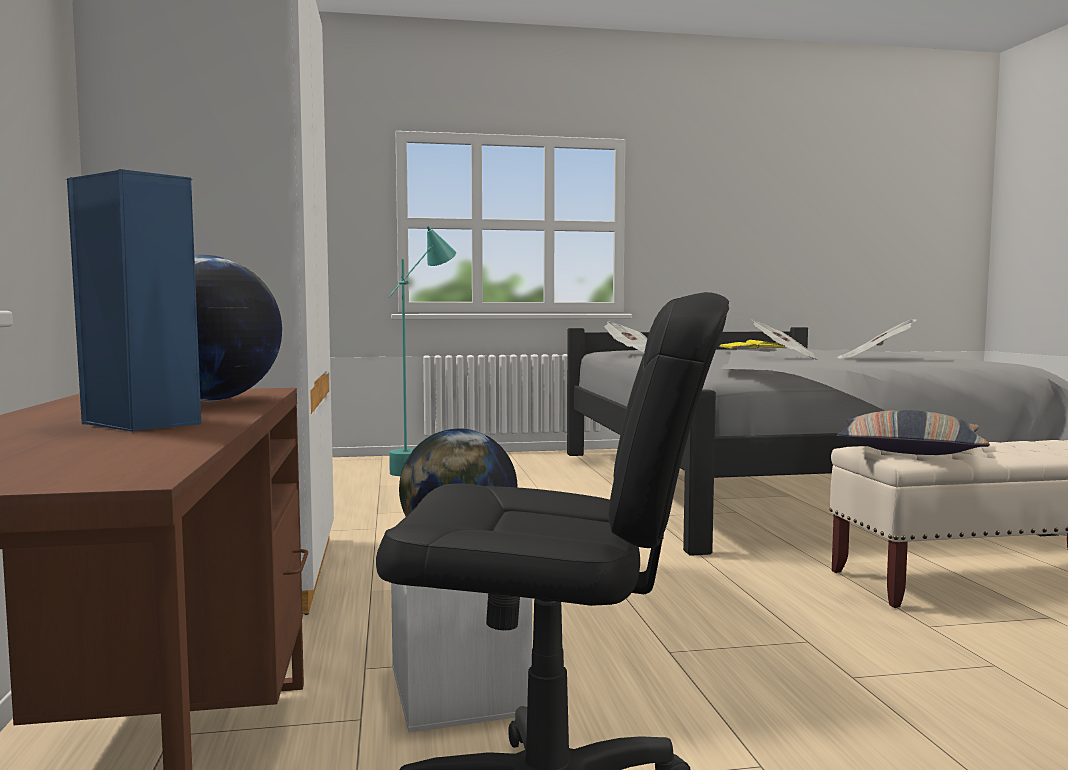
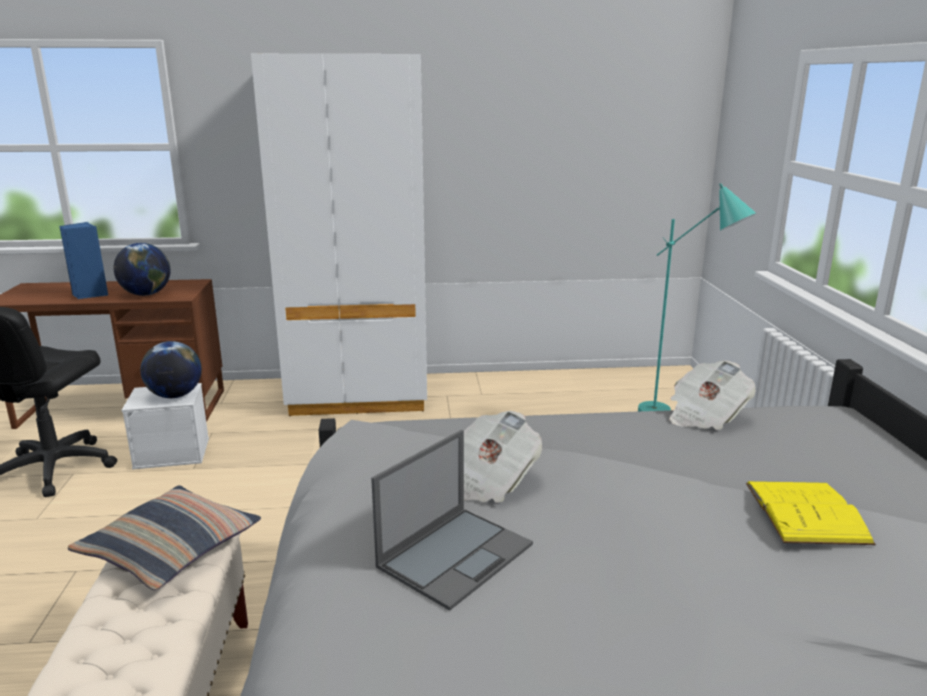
camera: 95 degrees right, 15 degrees up
newspaper [837,319,917,359] -> laptop [371,430,533,611]

